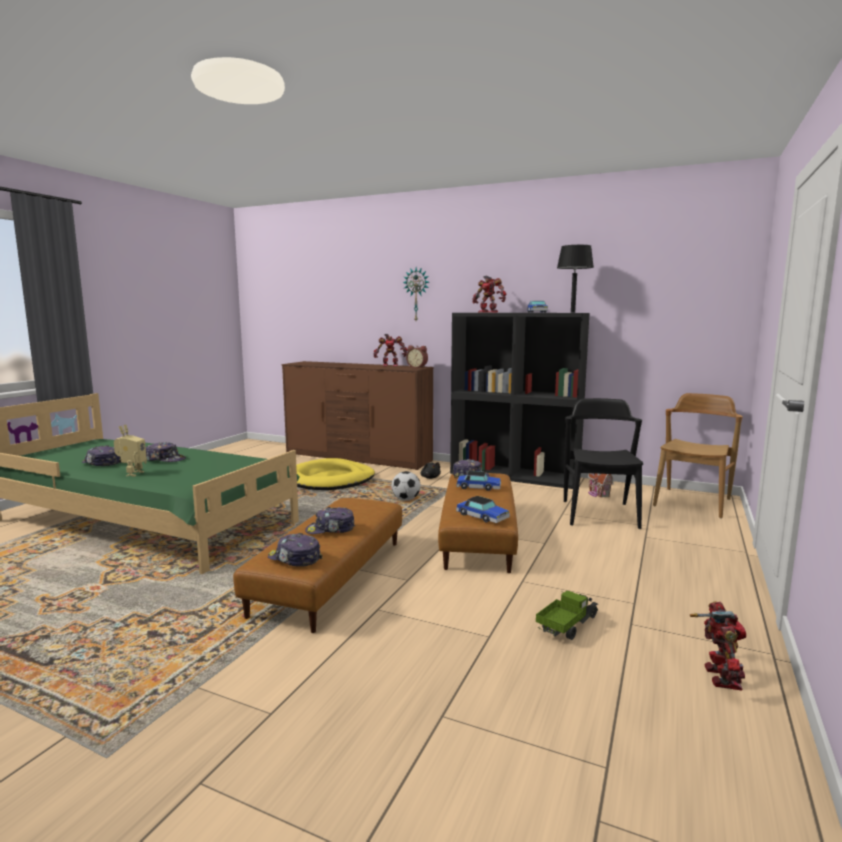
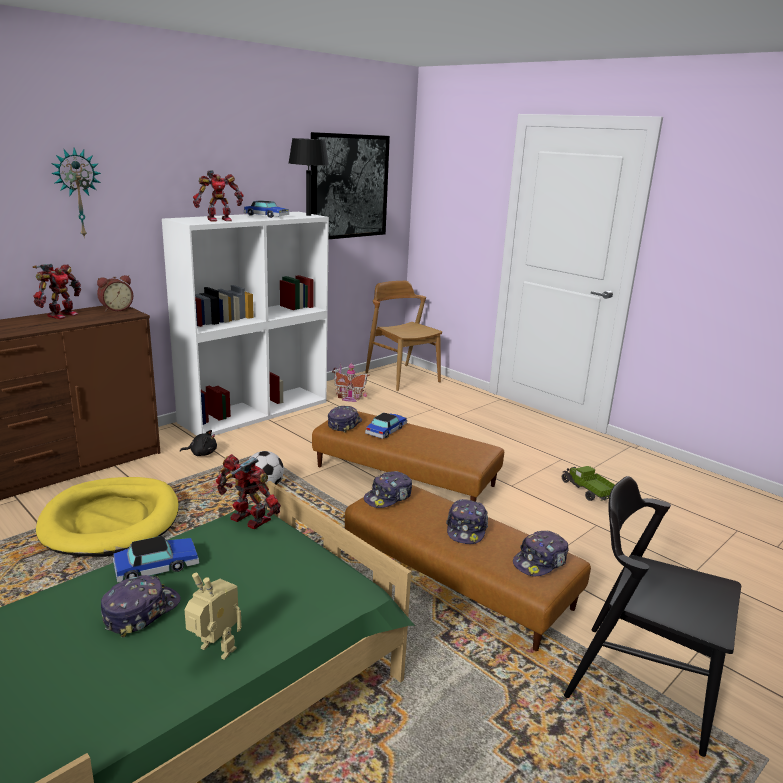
camera: 70 degrees left, 10 degrees up
cap [81,445,122,466] -> cap moved to [364,471,412,508]
black bookcase [450,313,589,489] -> white bookcase [162,212,329,436]
toy car [456,496,510,523] -> toy car moved to [113,536,199,582]
black chair [564,398,643,529] -> black chair moved to [564,476,741,757]
toy robot [690,601,746,691] -> toy robot moved to [216,454,281,529]
none -> picture [311,132,390,239]

